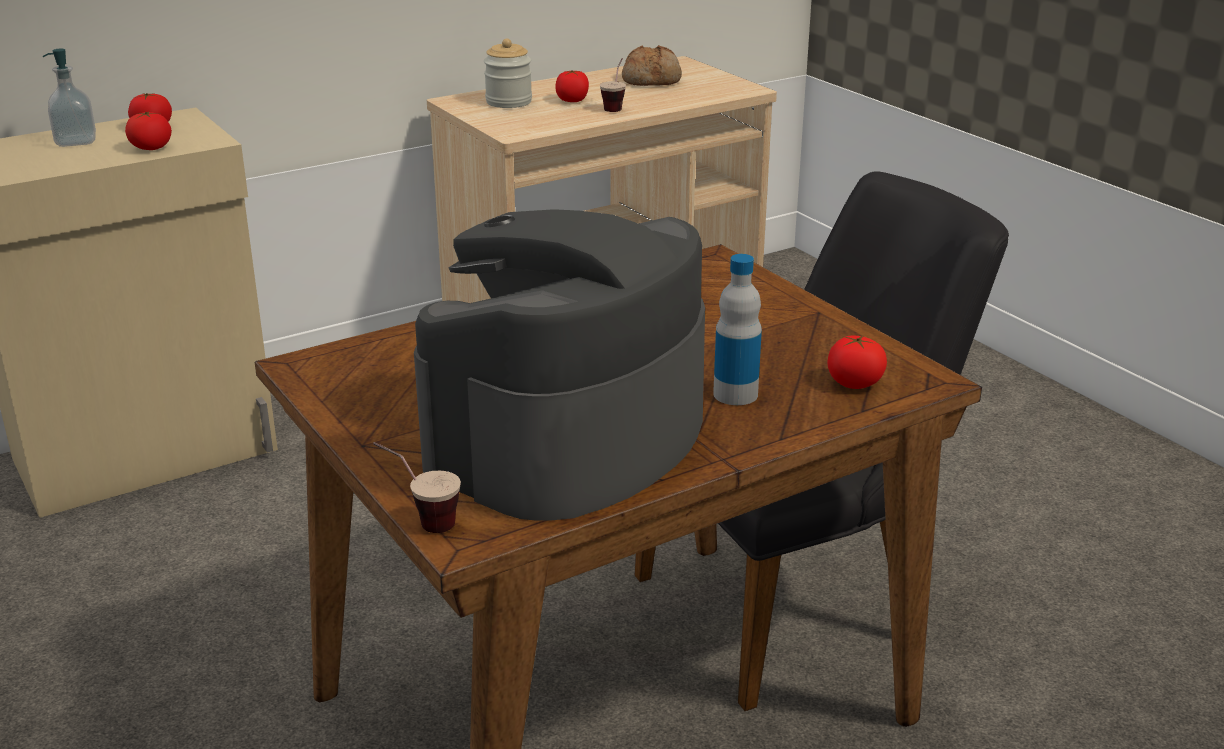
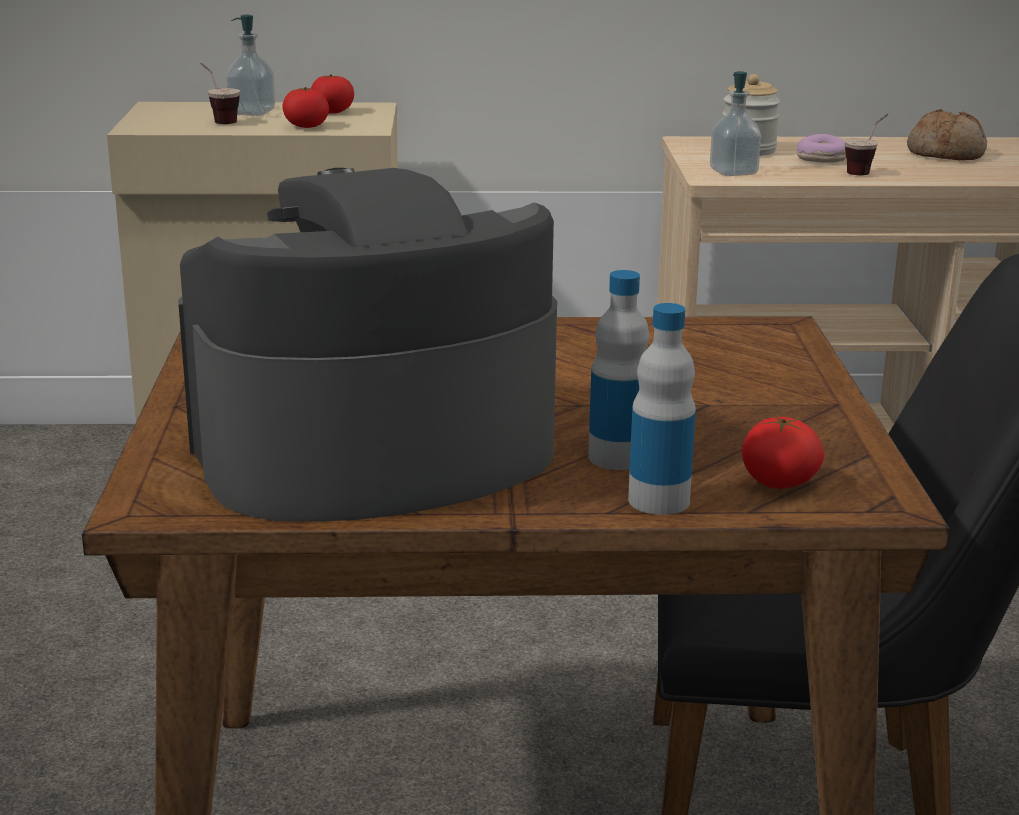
camera: 30 degrees right, 5 degrees down
cup [373,442,461,533] -> cup moved to [200,63,240,124]
tomato [555,70,589,102] -> donut [796,134,846,163]
none -> bottle [628,303,696,515]
none -> soap dispenser [710,71,761,176]

